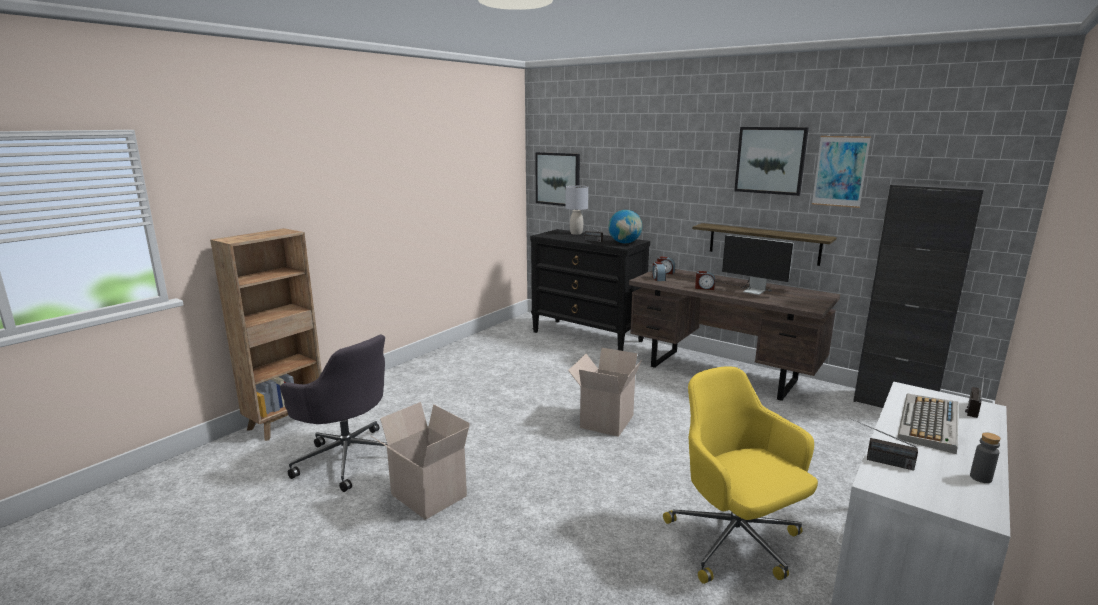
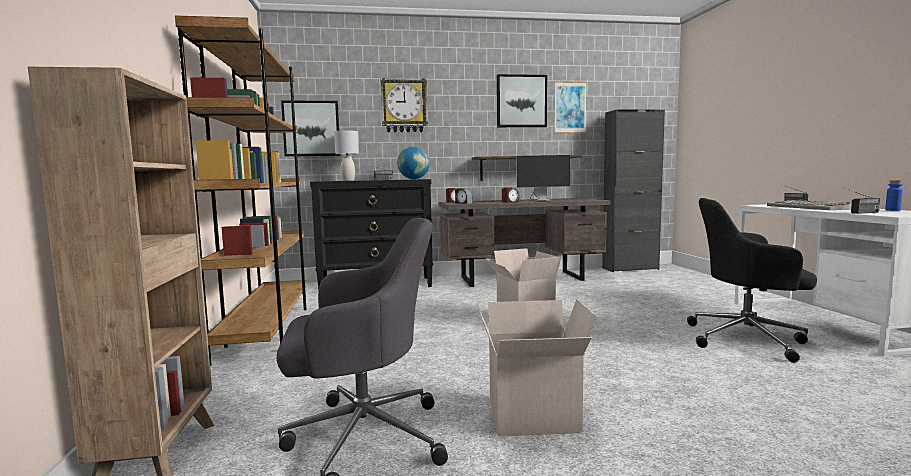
camera: 45 degrees left, 10 degrees down
yellow office chair [663,366,818,584] -> black office chair [687,198,817,363]
grey bottle [970,432,1001,483] -> blue bottle [885,180,903,211]
none -> brown bookcase [175,16,307,366]
none -> wall clock [381,78,428,132]

